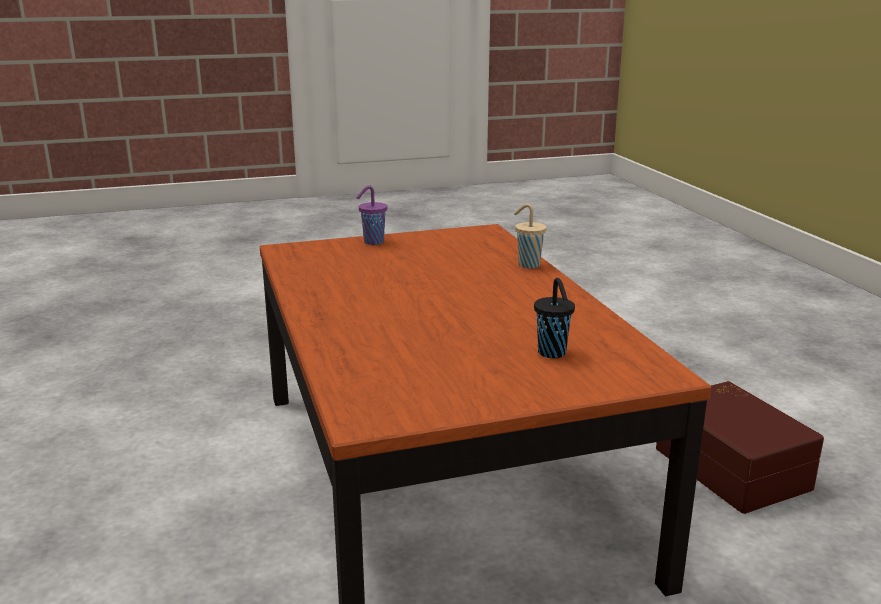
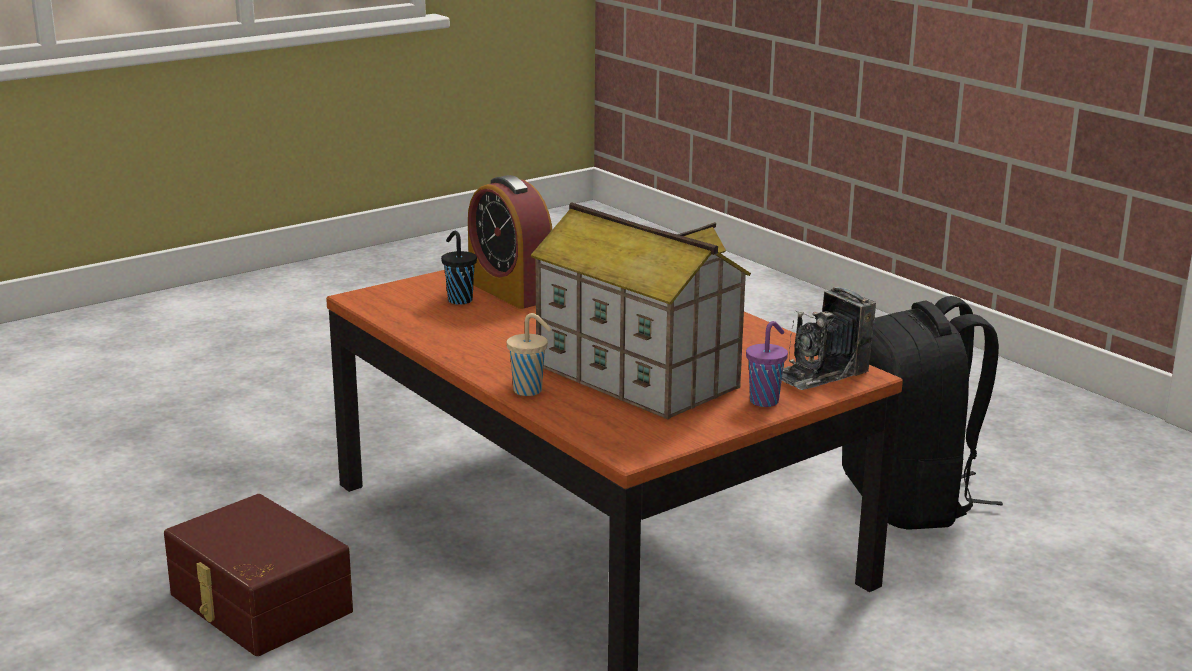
camera: 160 degrees right, 0 degrees up
none -> alarm clock [468,175,552,309]
none -> toy house [531,202,751,420]
none -> camera [782,287,876,390]
none -> black backpack [842,296,1003,530]

